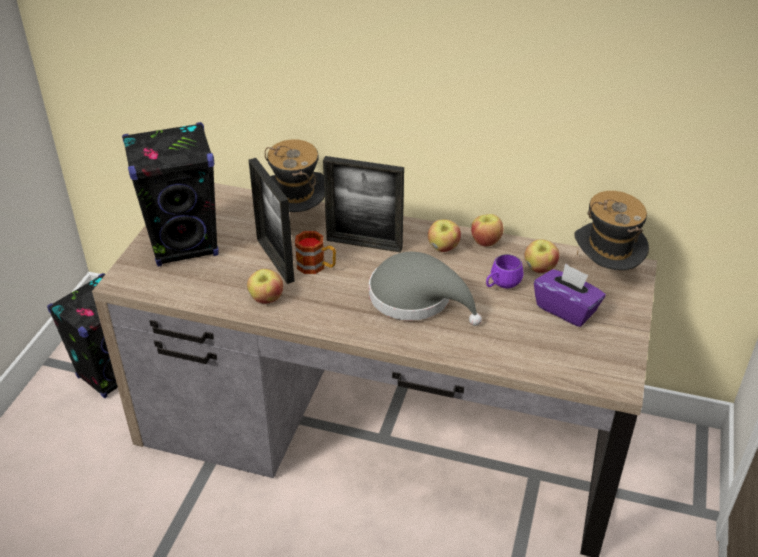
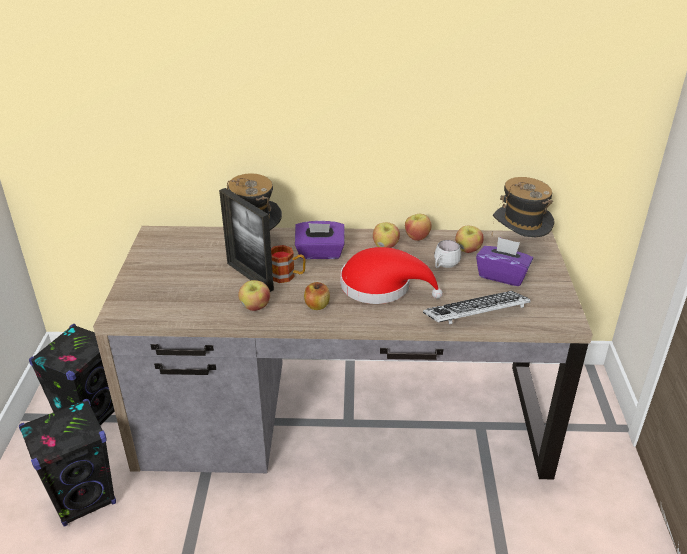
camera: 15 degrees left, 5 degrees down
black speaker [122,122,219,267] -> black speaker moved to [19,399,116,527]
picture frame [323,156,404,253] -> purple tissue box [295,221,345,259]
grey hat [369,252,482,326] -> red hat [340,247,443,304]
purple mug [486,254,523,288] -> white mug [434,240,461,268]
none -> apple [304,282,330,310]
none -> keyboard [423,291,530,324]

